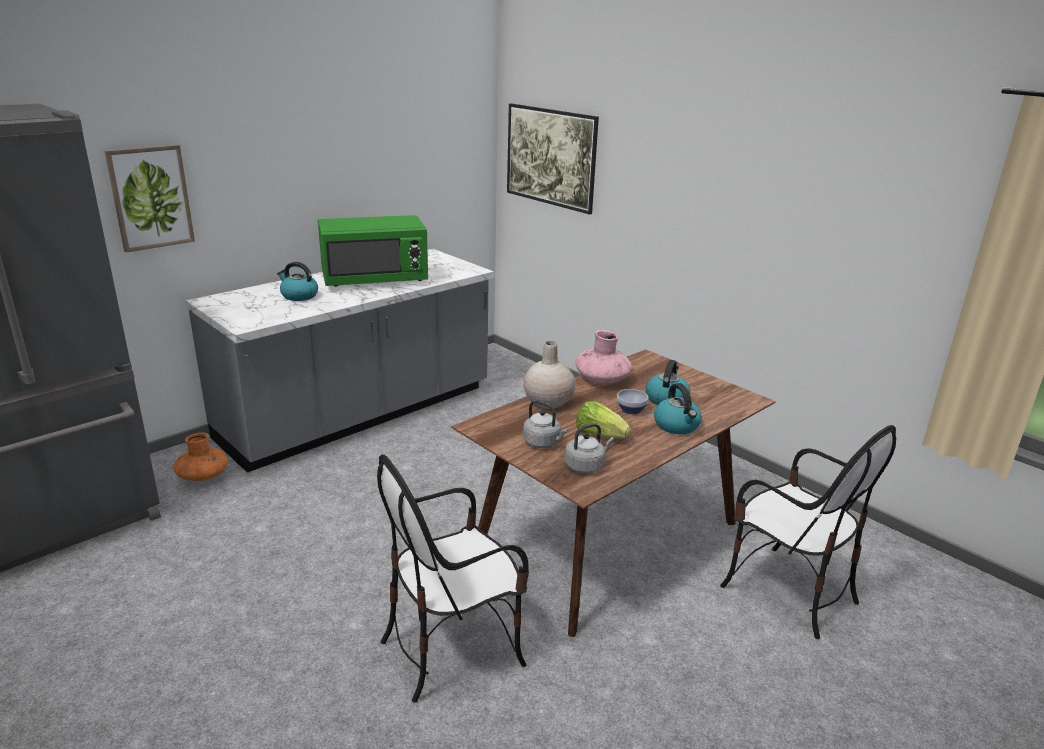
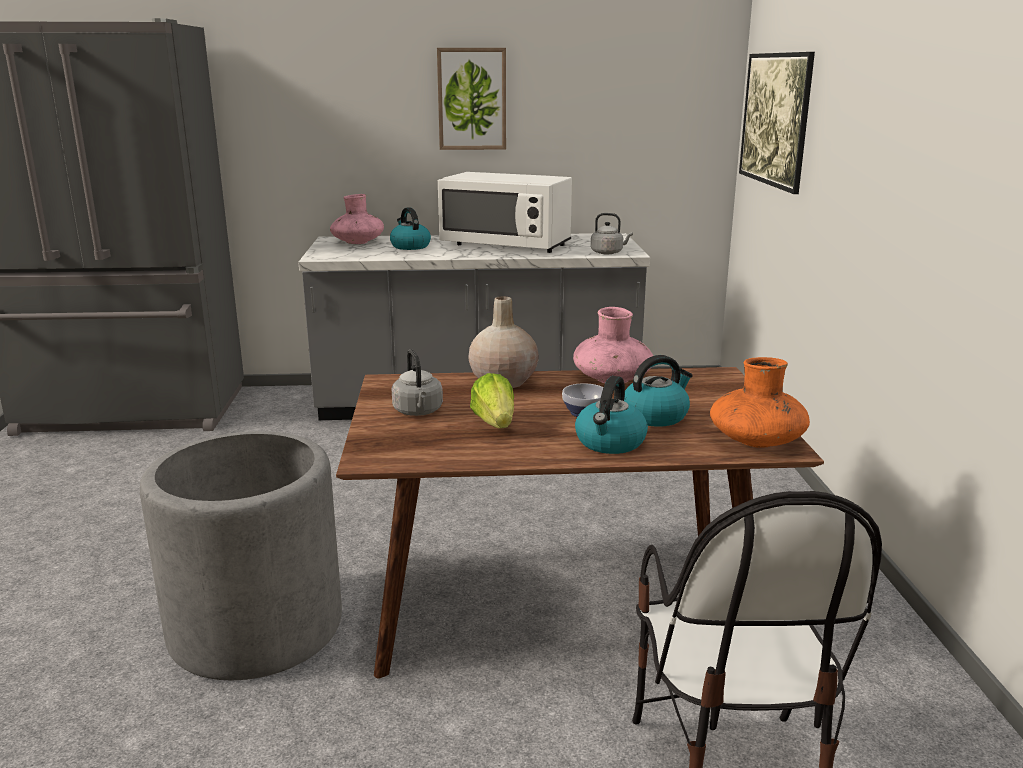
camera: 40 degrees right, 5 degrees down
picture [104,144,195,253] -> picture moved to [437,48,506,150]
orange vase [174,433,228,481] -> orange vase moved to [710,357,810,448]
green microwave [318,215,428,287] -> white microwave [438,172,572,253]
chair [377,454,529,703] -> grey planter [140,431,342,680]
grey kettle [565,423,614,474] -> grey kettle moved to [591,213,633,254]
none -> pink vase [330,194,384,244]

